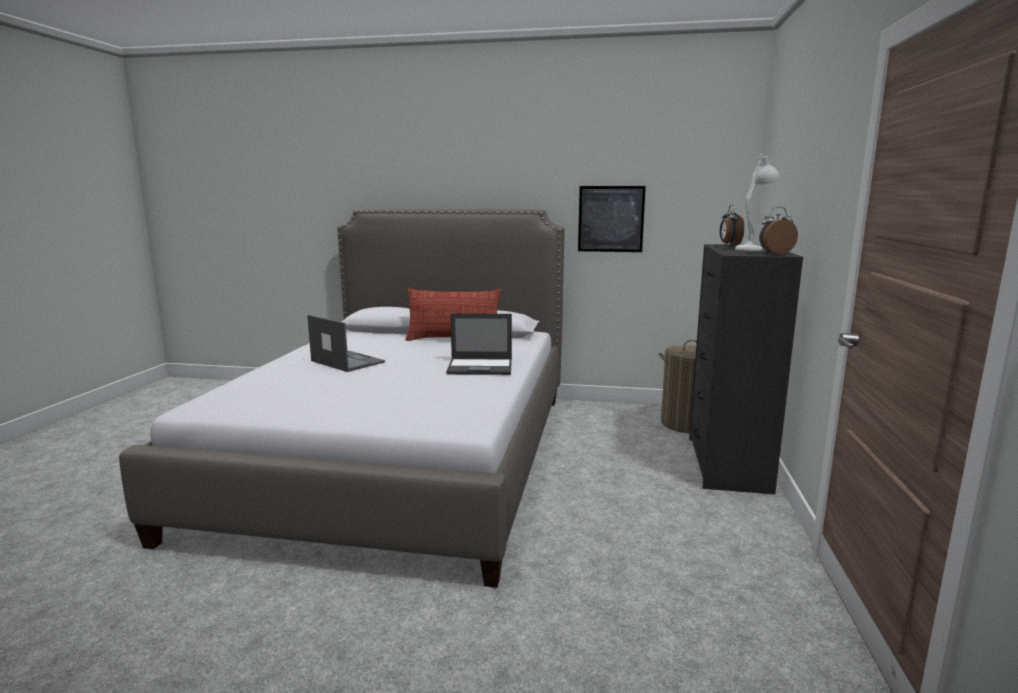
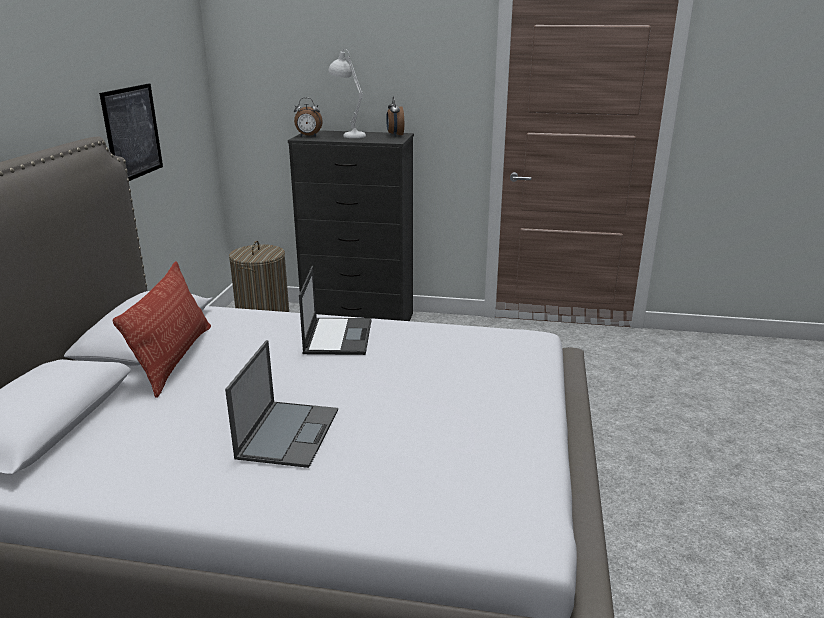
camera: 90 degrees left, 10 degrees up
laptop [307,315,385,372] -> laptop turned 150 degrees clockwise [225,340,338,468]

